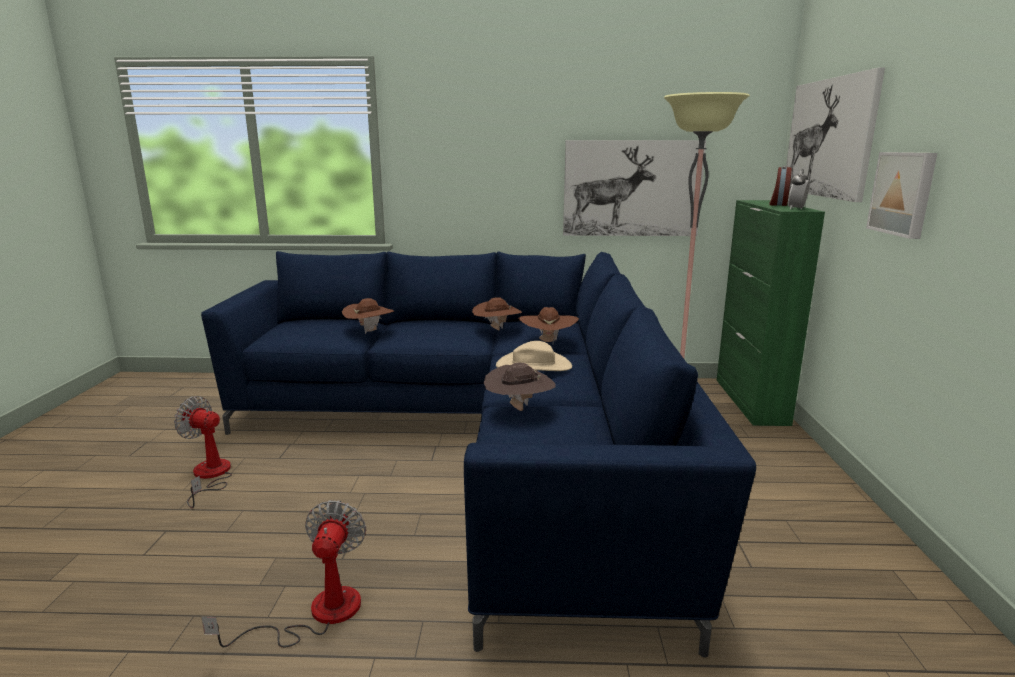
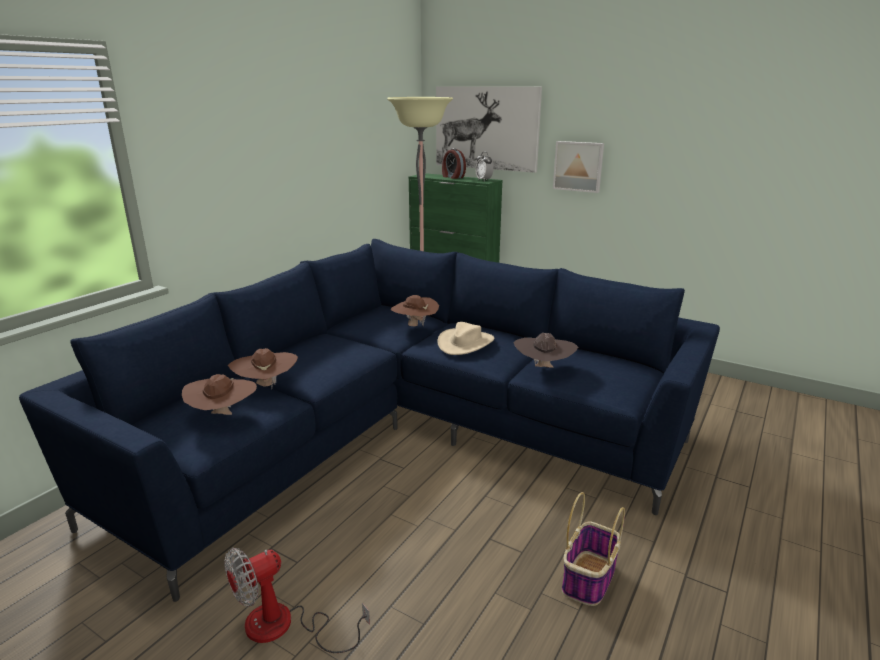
camera: 60 degrees left, 5 degrees up
fan [201,500,366,647] -> basket [562,492,625,606]
brown hat [472,298,522,330] -> brown hat moved to [182,374,257,415]
picture [563,140,706,236] -> none

